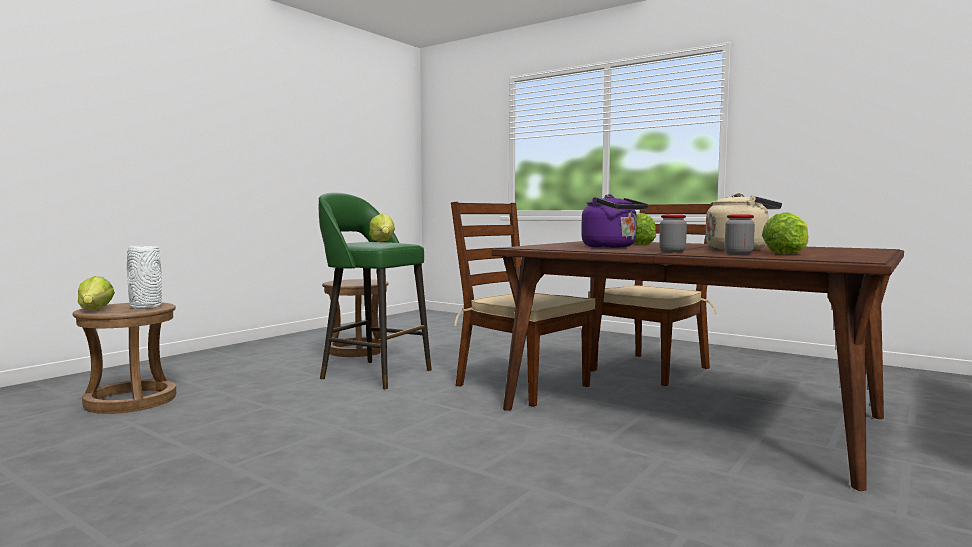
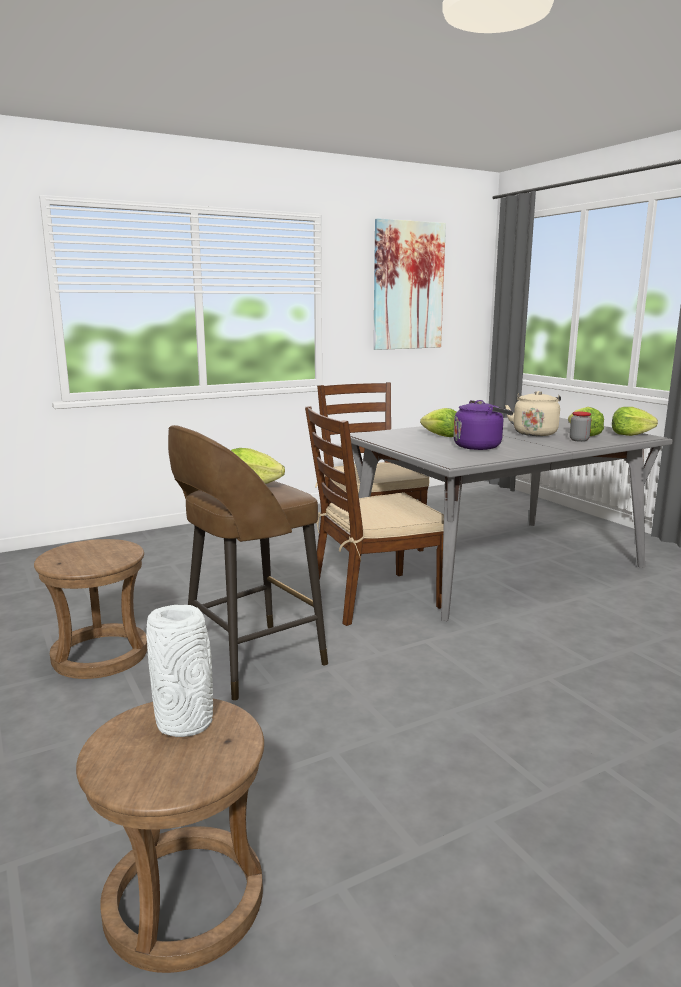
camera: 65 degrees left, 10 degrees up
lettuce [78,276,115,310] -> lettuce moved to [612,407,658,436]
green stool [319,192,432,390] -> brown stool [168,425,328,701]
brown dining table [492,241,904,491] -> grey dining table [350,418,673,621]
jar [659,215,687,253] -> none
none -> picture [373,218,446,350]

